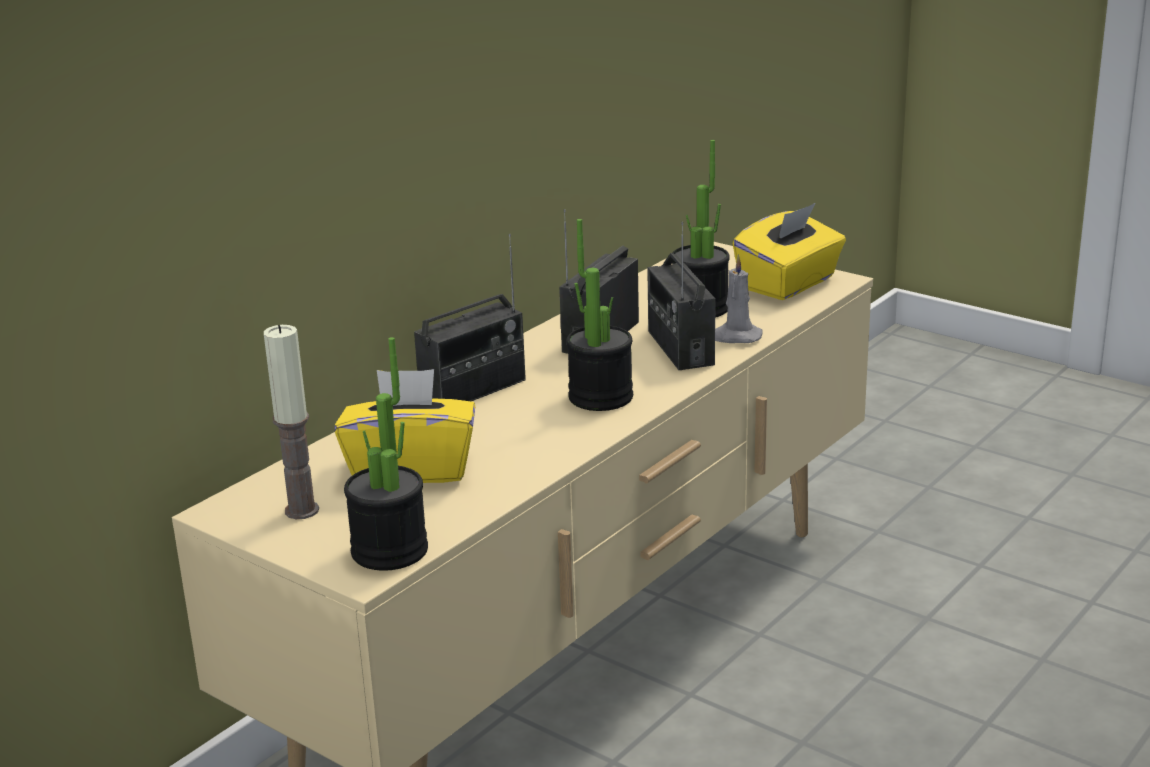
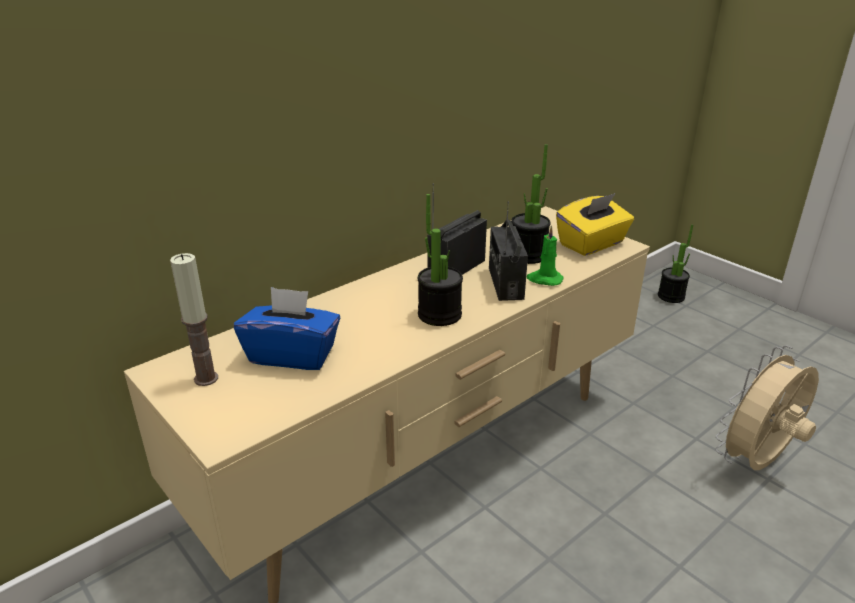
camera: 10 degrees right, 5 degrees up
yellow tissue box [335,369,475,483] -> blue tissue box [234,287,340,370]
potted plant [344,337,428,571] -> potted plant moved to [658,224,693,303]
radio [414,234,526,401] -> none
grey candle [715,254,762,343] -> green candle [526,225,564,286]
none -> beige fan [715,345,819,470]

